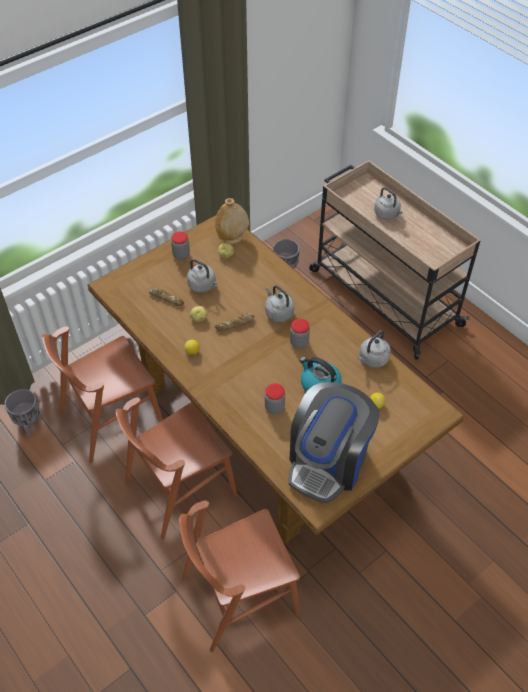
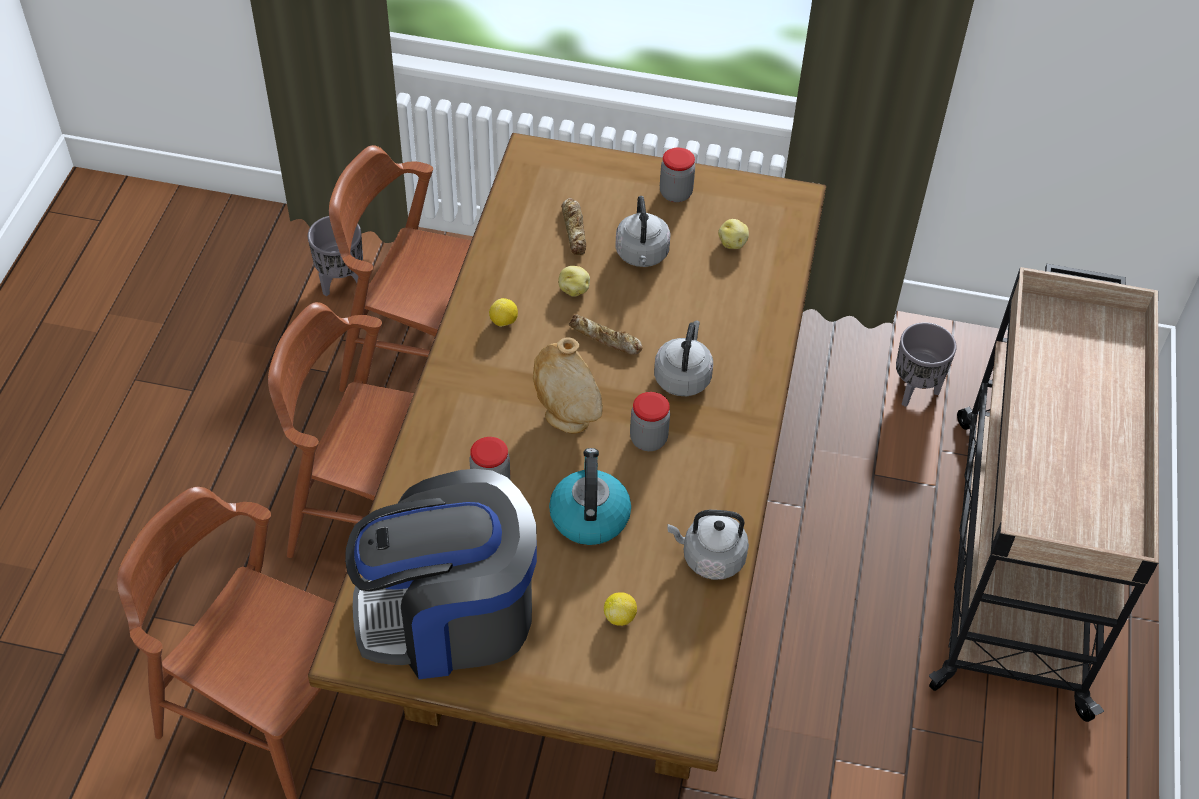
camera: 50 degrees right, 0 degrees up
beige vase [215,198,249,245] -> beige vase moved to [533,337,603,433]
grey kettle [374,187,403,220] -> none

